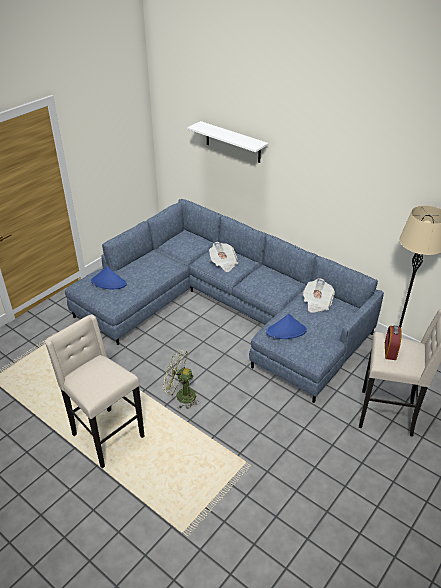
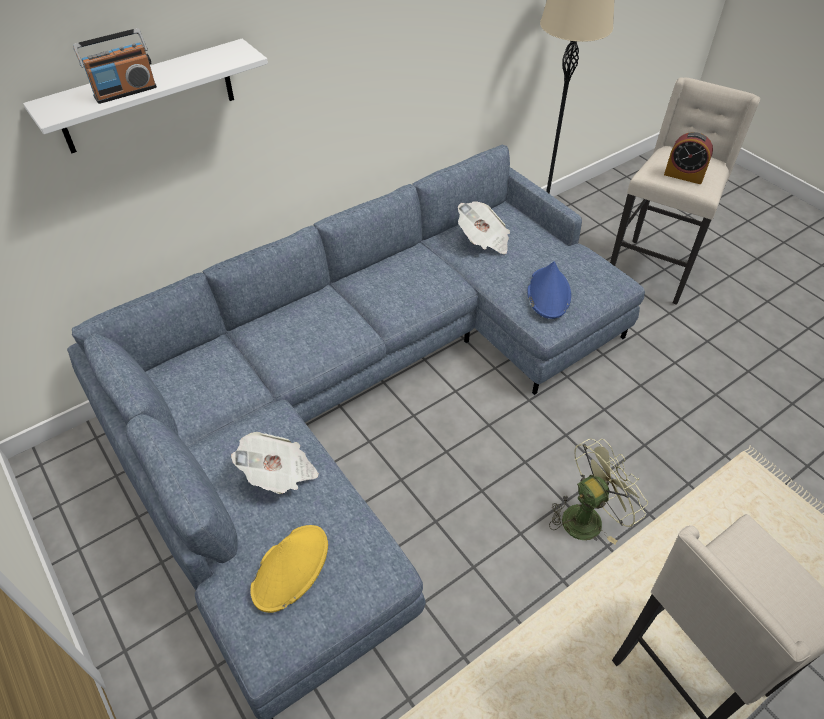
camera: 75 degrees left, 10 degrees up
blue hat [91,266,127,289] -> yellow hat [250,525,328,613]
green fan [163,349,200,409] -> green fan turned 150 degrees counterclockwise [549,439,648,544]
newspaper [209,242,238,272] -> newspaper moved to [231,432,319,494]
none -> radio [73,28,157,104]

